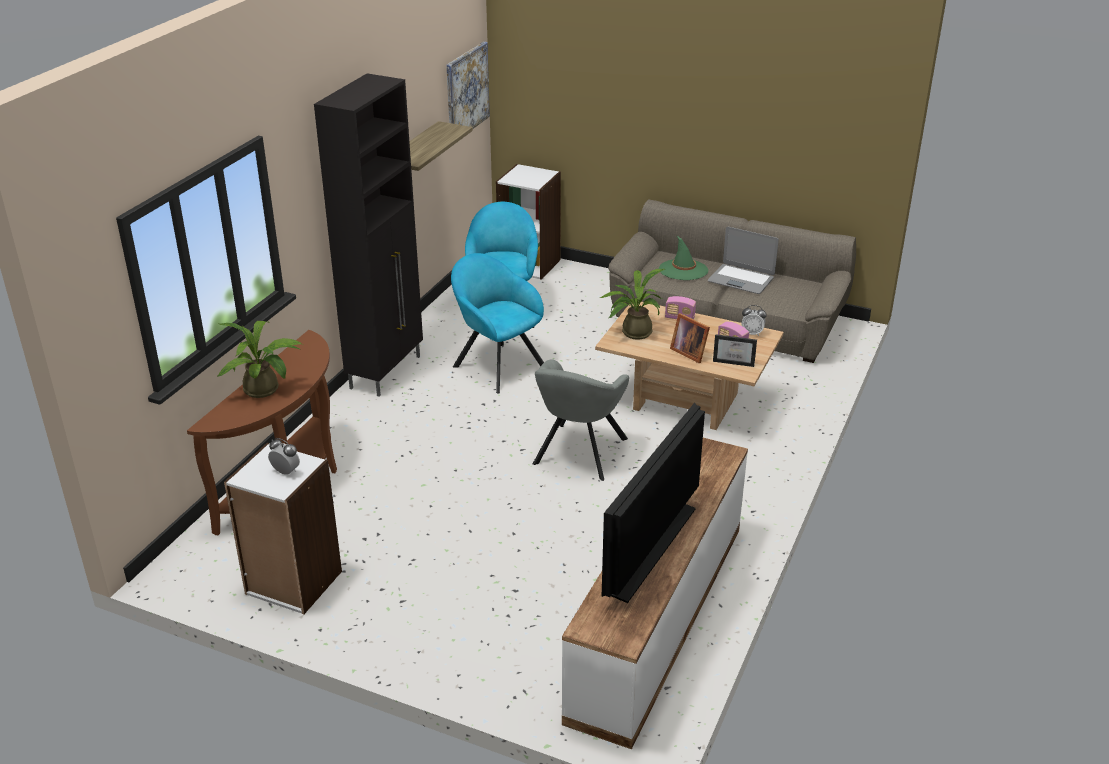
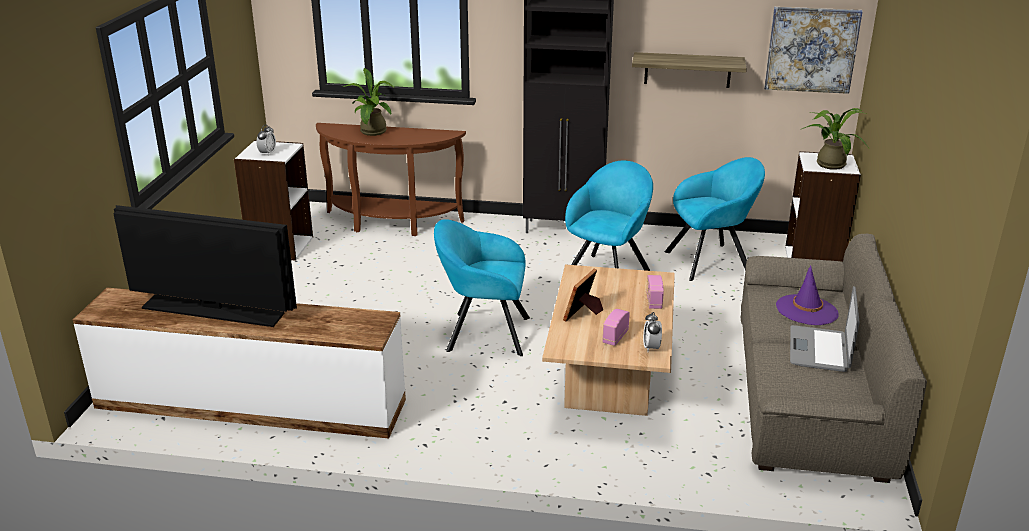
camera: 75 degrees right, 5 degrees down
grey armchair [533,359,629,481] -> turquoise armchair [434,219,530,356]
potted plant [600,269,665,340] -> potted plant moved to [800,108,869,170]
green hat [659,236,708,280] -> purple hat [776,265,839,325]
picture frame [713,334,757,367] -> none

